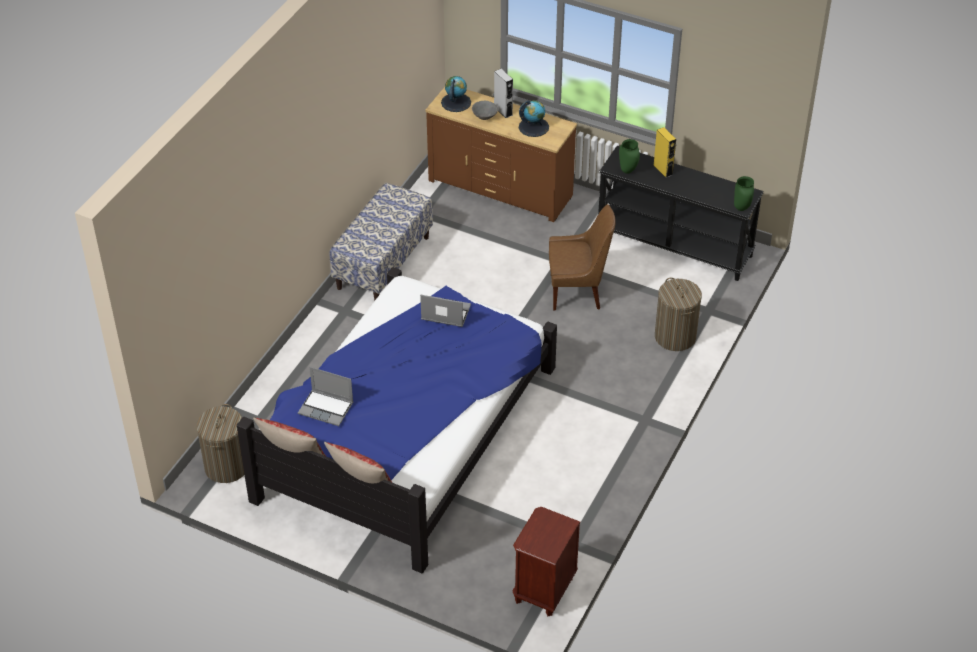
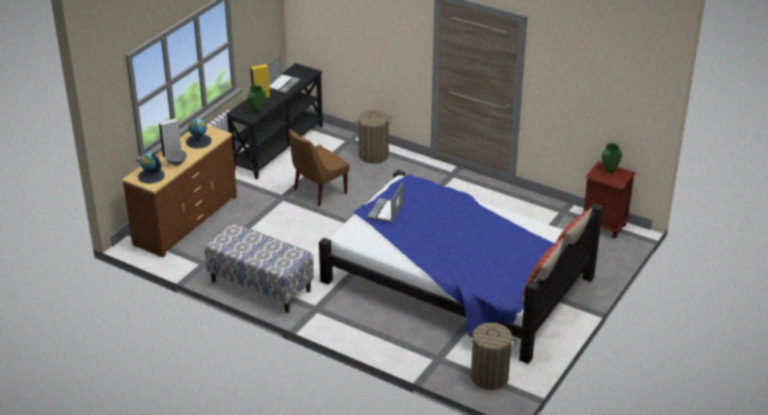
camera: 85 degrees left, 10 degrees down
laptop [298,367,353,426] -> laptop moved to [267,54,300,93]
brown chair [549,204,616,310] -> brown chair turned 135 degrees counterclockwise [289,129,349,207]
green vase [734,176,754,211] -> green vase moved to [602,143,622,173]

